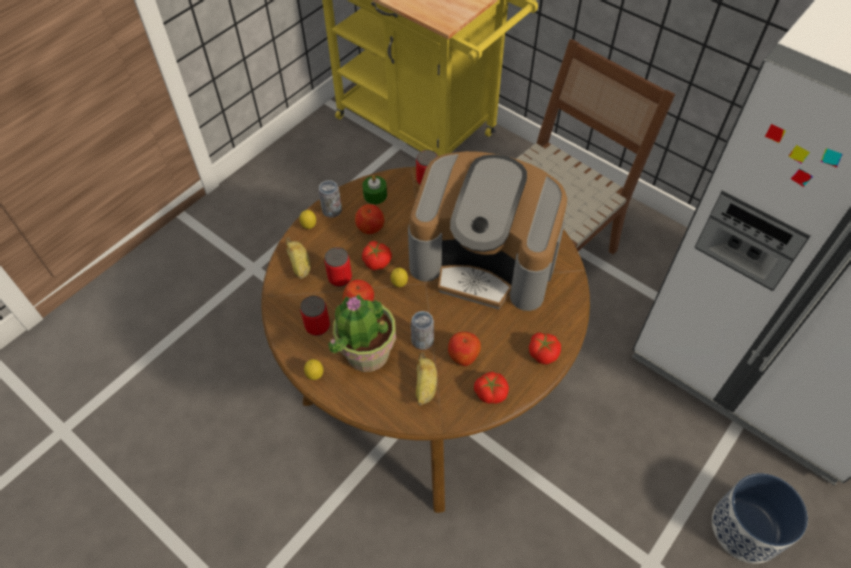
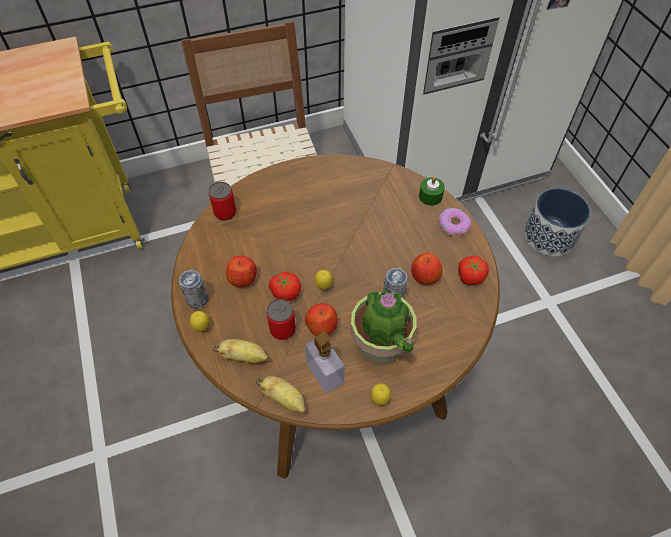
camera: 60 degrees left, 0 degrees up
can [300,296,330,336] -> soap dispenser [305,331,345,393]
green candle [362,175,387,204] -> green candle moved to [419,177,445,206]
coffee machine [408,151,567,311] -> none
banana [416,352,437,406] -> banana moved to [256,376,305,414]
tomato [529,332,561,365] -> donut [439,208,471,236]

